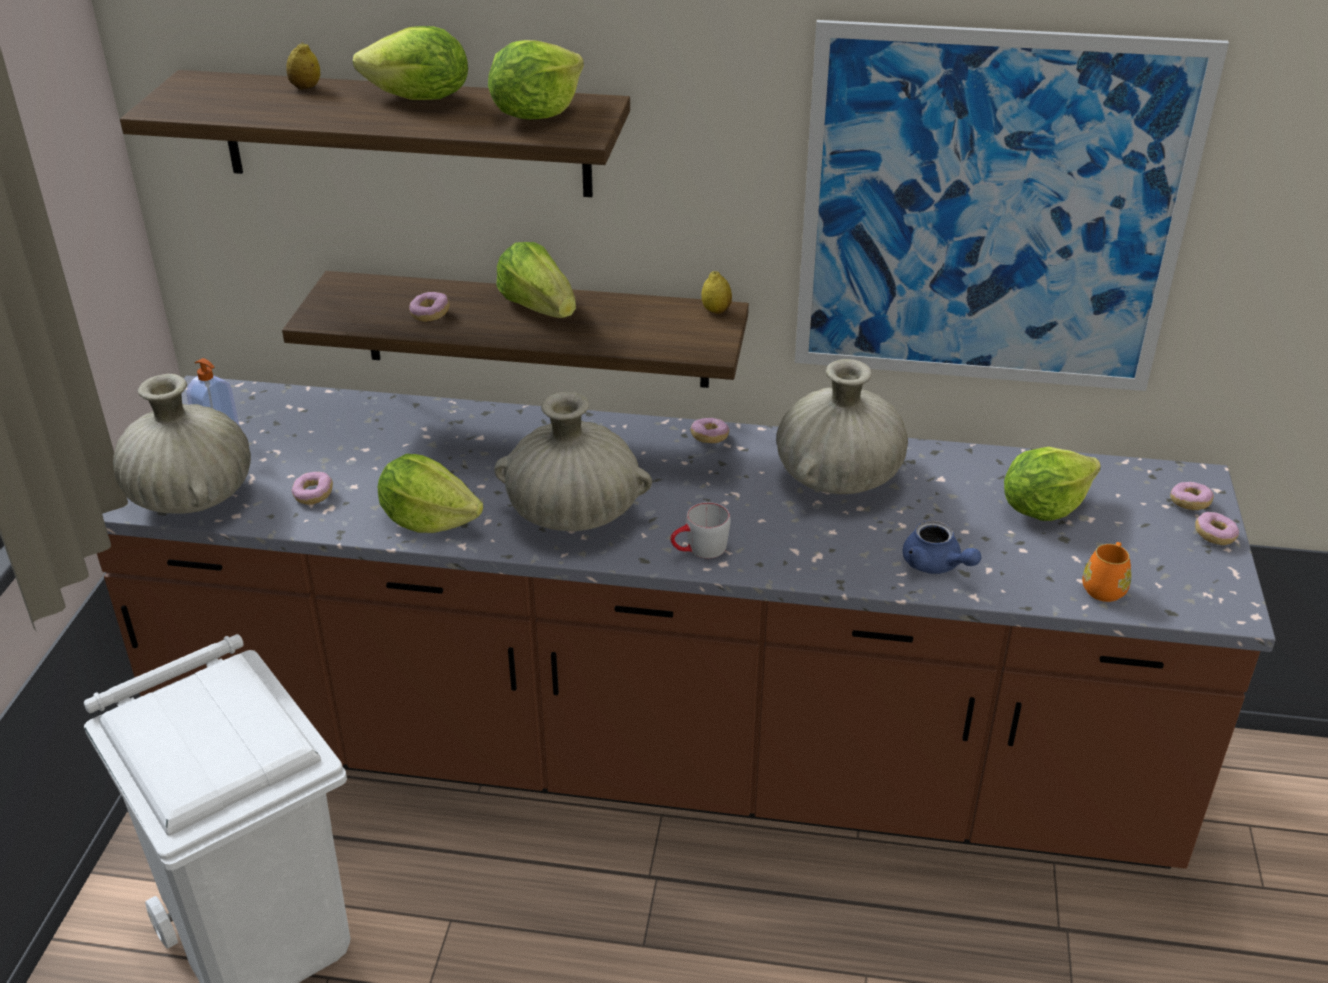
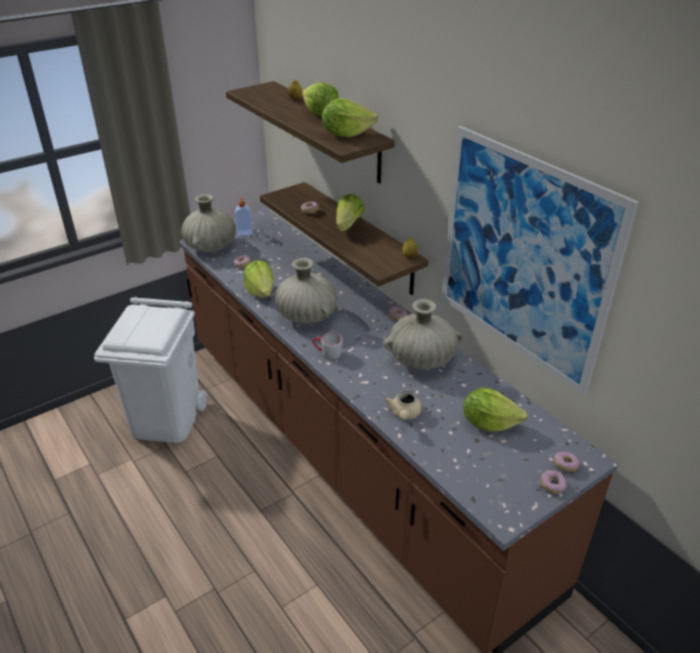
camera: 45 degrees right, 0 degrees up
blue teapot [903,521,982,574] -> beige teapot [384,391,421,420]
orange mug [1082,542,1131,602] -> none

